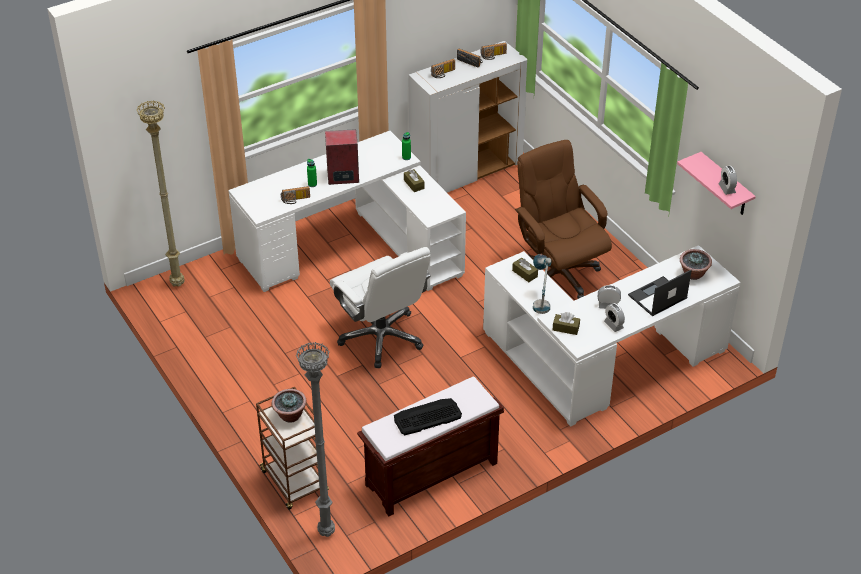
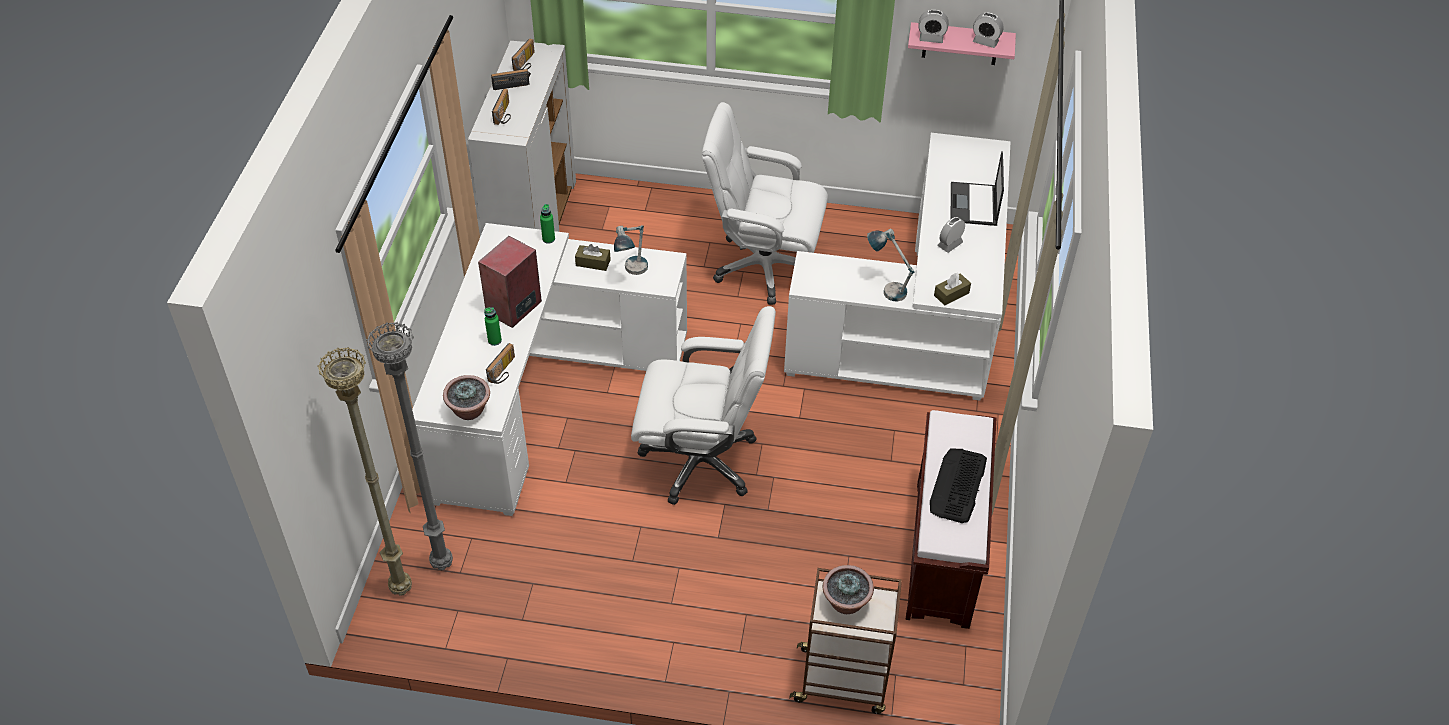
camera: 50 degrees left, 5 degrees up
grey floor lamp [296,342,335,537] -> grey floor lamp moved to [366,322,453,570]
brown tissue box [512,258,538,282] -> none
brown office chair [515,140,612,299] -> white office chair [702,102,828,305]
alarm clock [604,303,625,332] -> alarm clock moved to [919,10,948,43]
potted plant [680,249,712,280] -> potted plant moved to [443,375,490,420]
none -> table lamp [614,225,648,275]

